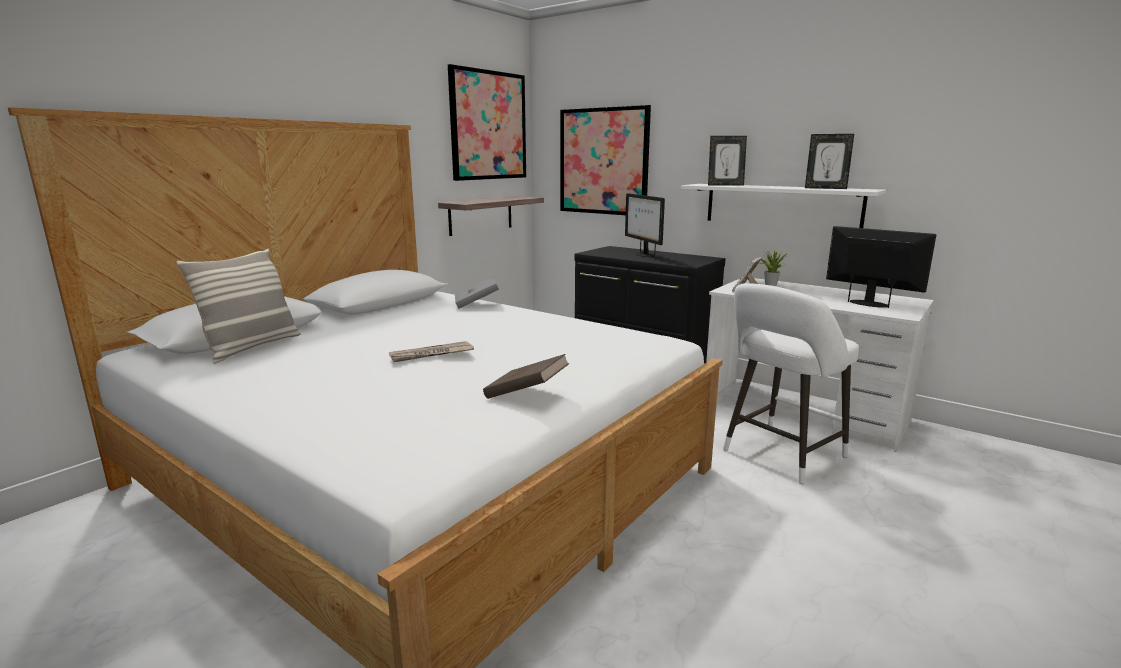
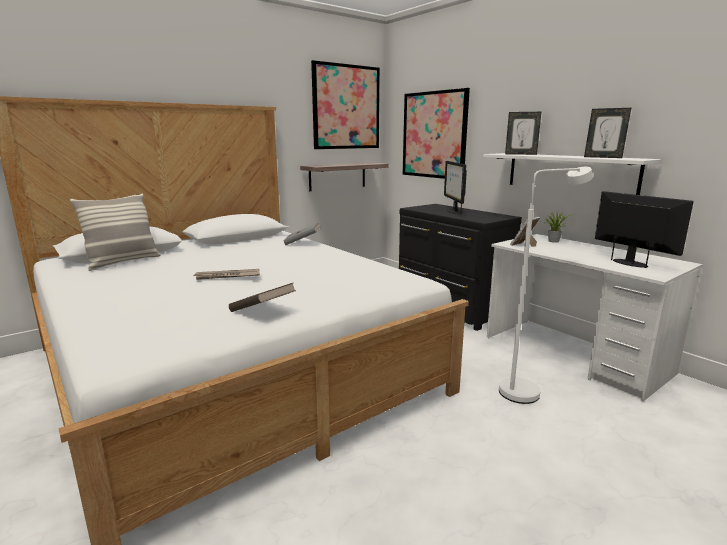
camera: 15 degrees right, 0 degrees up
white stool [723,283,859,484] -> white floor lamp [499,167,593,404]

